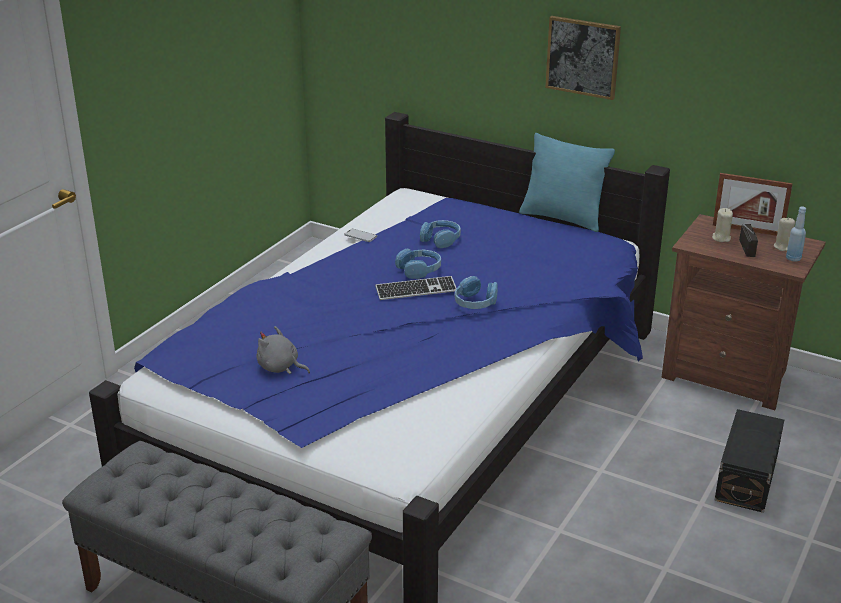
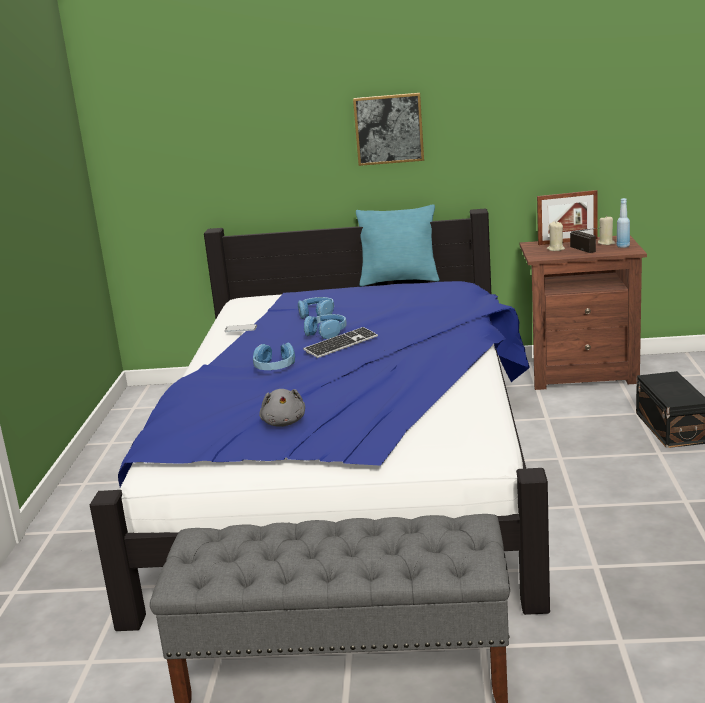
camera: 25 degrees left, 10 degrees down
grey plush toy [257,326,310,374] -> grey plush toy turned 105 degrees counterclockwise [259,389,305,427]
blue headphones [454,276,498,309] -> blue headphones moved to [253,343,295,370]

